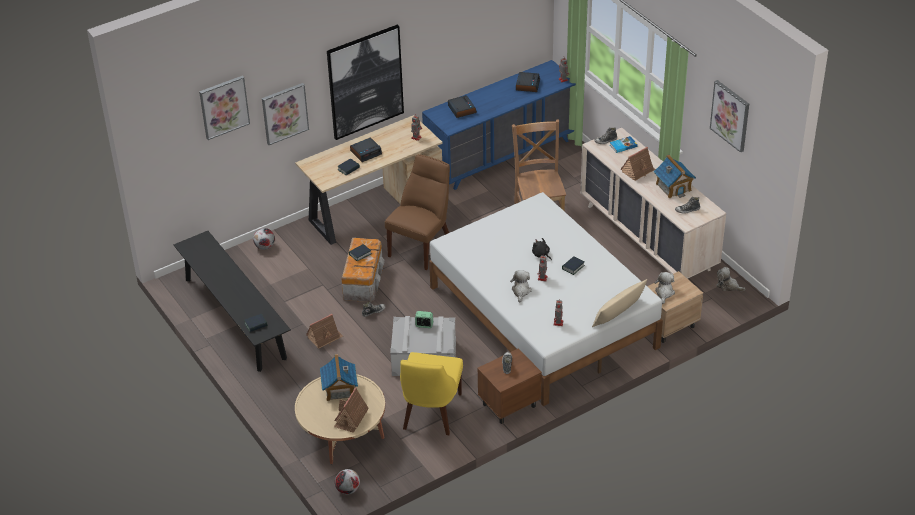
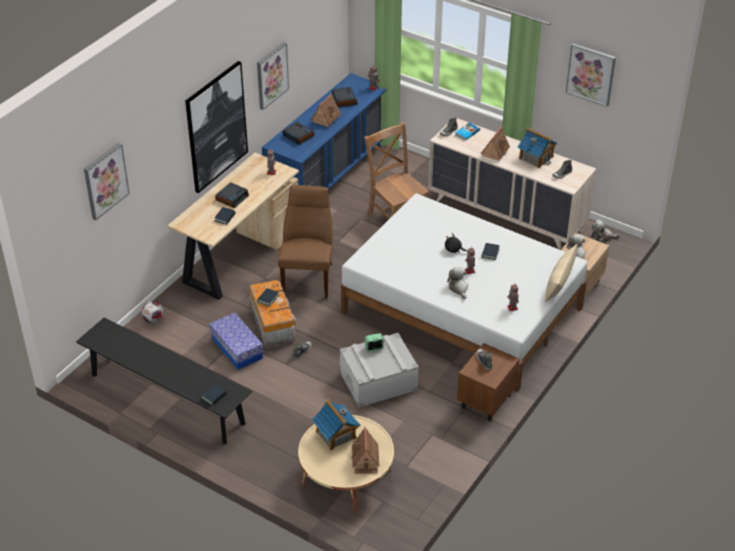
camera: 25 degrees left, 0 degrees up
picture [262,83,309,145] -> picture moved to [257,42,289,110]
toy house [306,314,343,349] -> toy house moved to [311,93,342,127]
football [335,469,360,495] -> none
yellow chair [400,352,463,435] -> none
none -> storage box [209,313,263,370]

